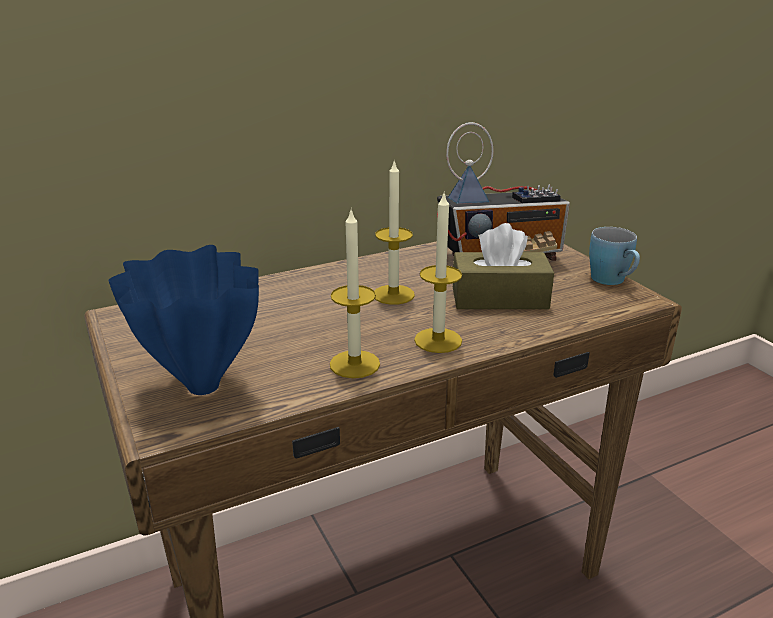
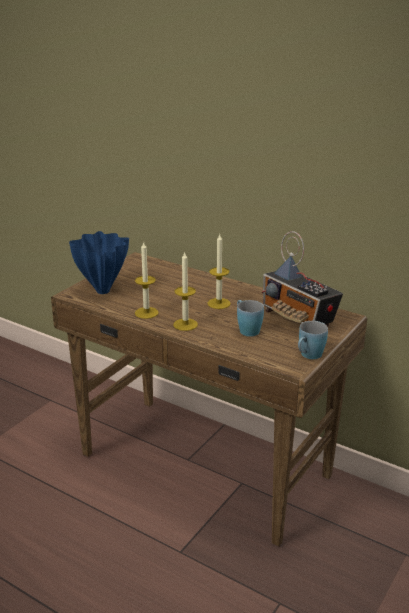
camera: 60 degrees right, 0 degrees up
brown tissue box [453,223,554,309] -> blue mug [237,300,264,337]

